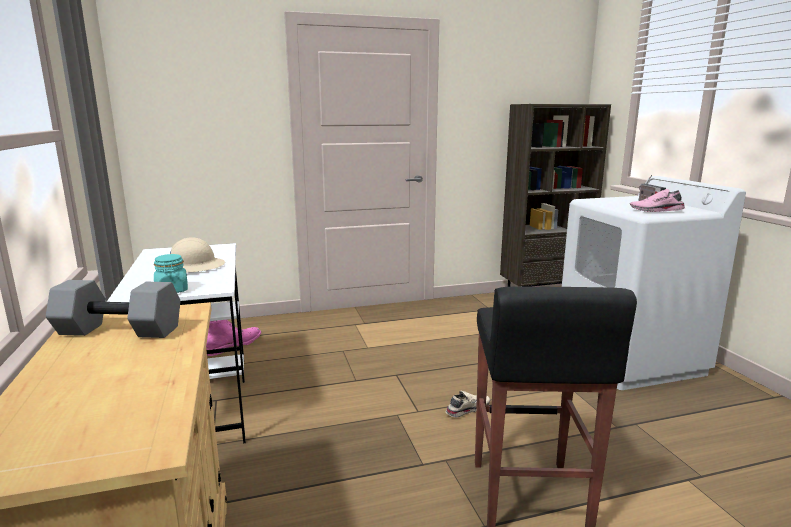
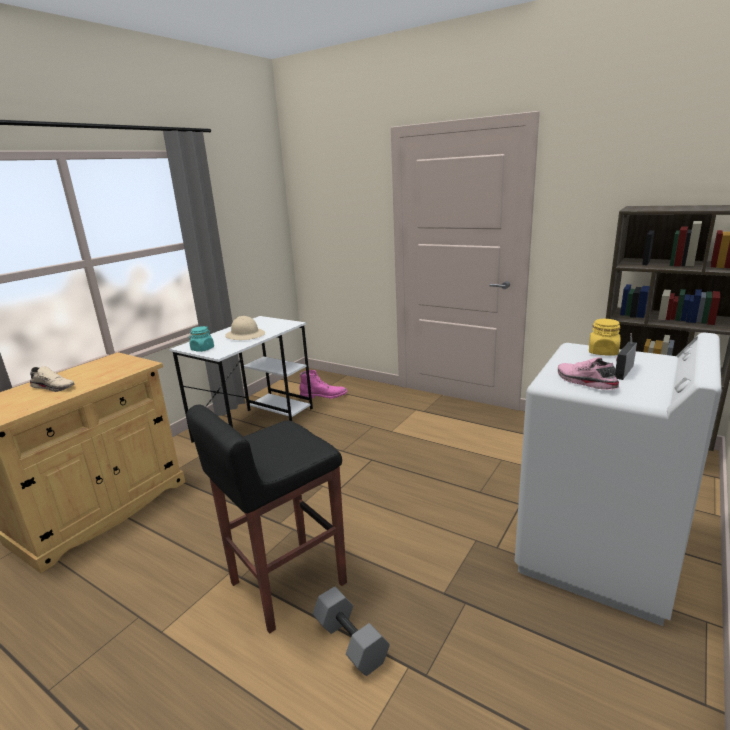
camera: 50 degrees right, 5 degrees up
grey dumbbell [46,280,180,338] -> grey dumbbell moved to [313,587,390,676]
beige shoe [445,391,490,417] -> beige shoe moved to [30,366,75,392]
none -> yellow jar [589,319,621,356]

